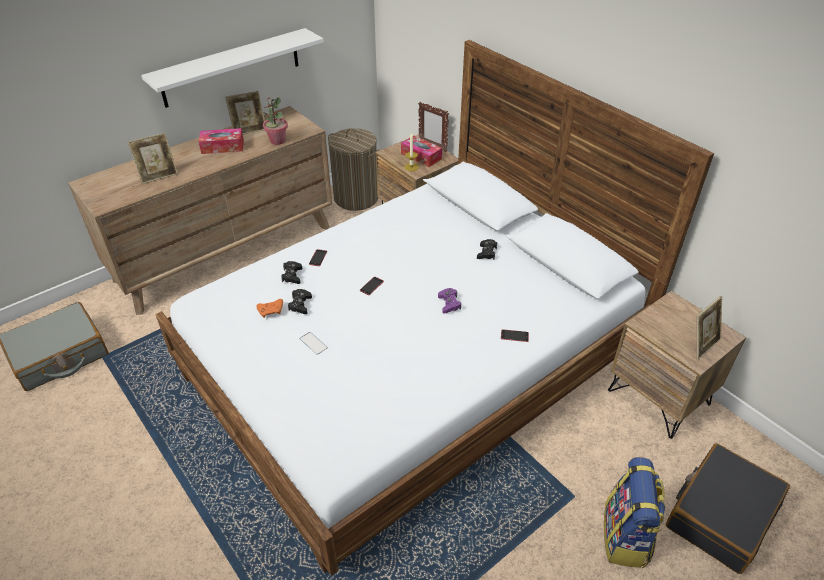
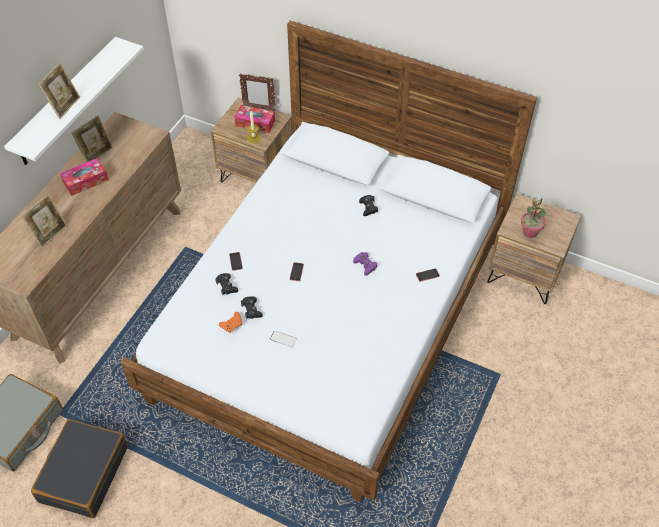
camera: 25 degrees left, 10 degrees up
potted plant [263,97,288,145] -> potted plant moved to [521,198,547,238]
laundry basket [328,128,379,211] -> none
backpack [604,457,666,568] -> none
black suitcase [666,443,790,574] -> black suitcase moved to [31,419,128,518]
picture frame [696,296,722,360] -> picture frame moved to [38,63,80,119]

